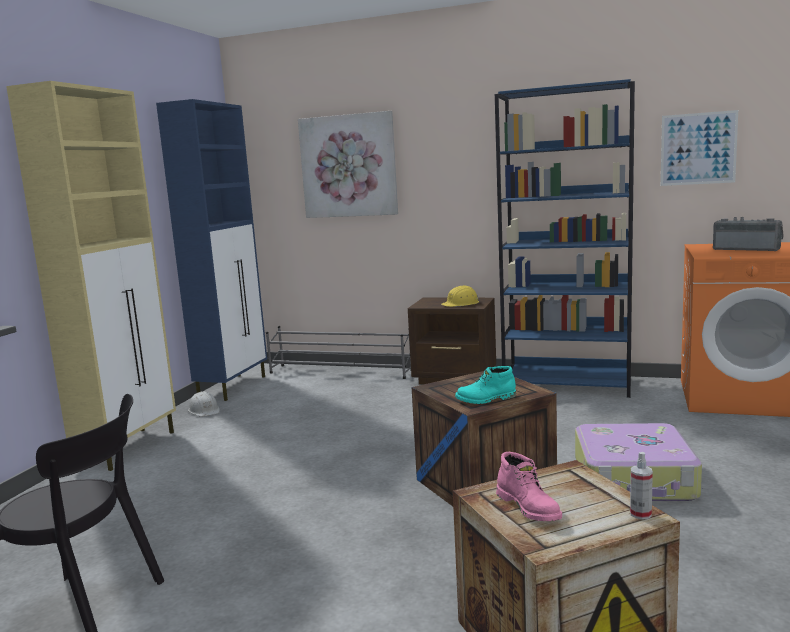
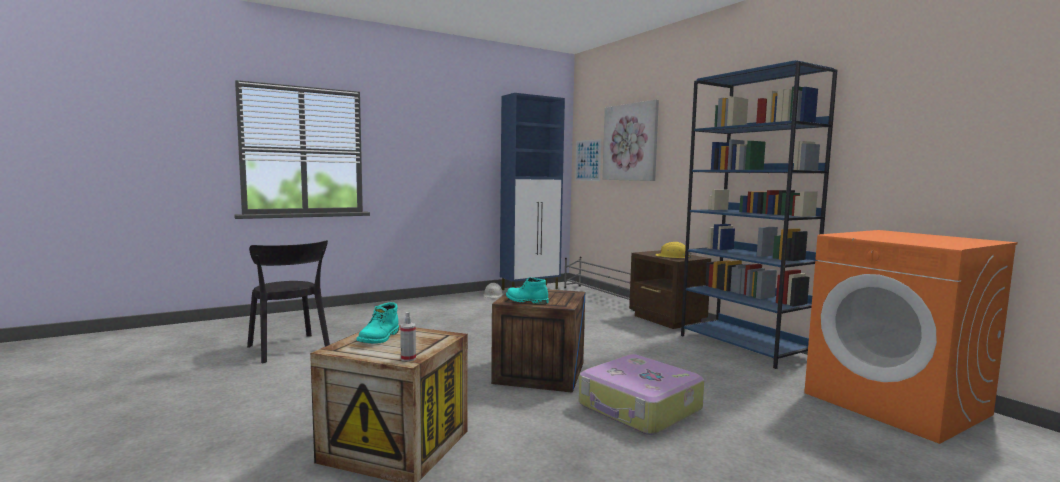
camera: 40 degrees right, 5 degrees down
beige cabinet [6,81,176,471] -> none
pink boot [496,452,562,521] -> turquoise boot [356,302,399,344]
picture [661,110,738,186] -> picture moved to [575,139,601,181]
radio [713,217,784,251] -> none

